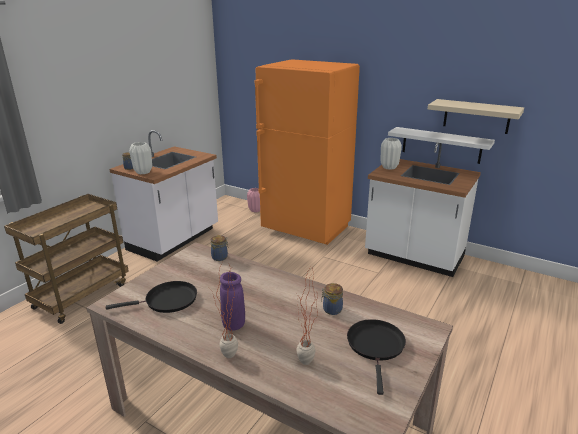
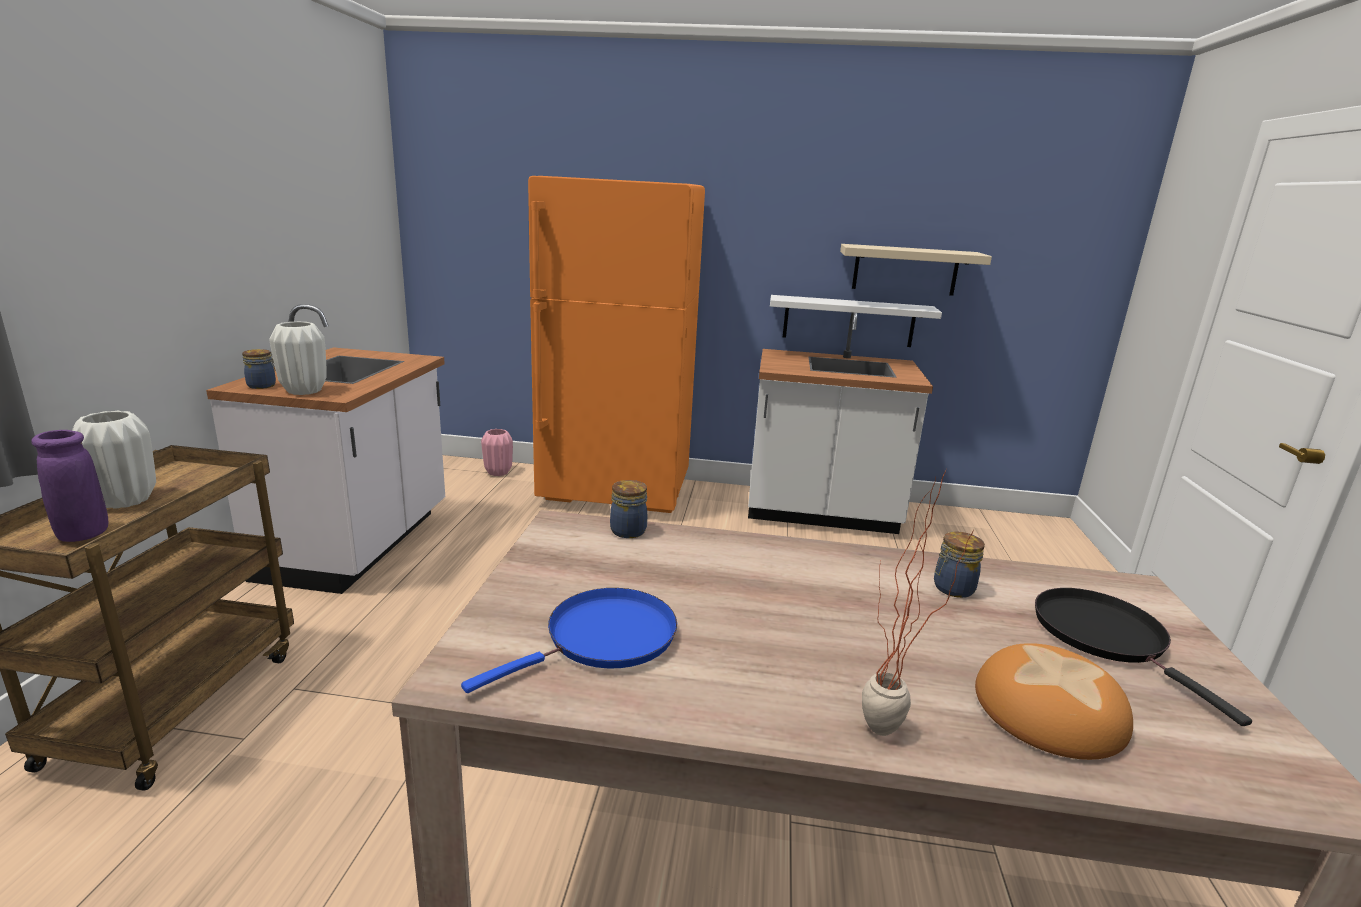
camera: 25 degrees left, 5 degrees down
black frying pan [106,281,197,313] -> blue frying pan [461,588,677,693]
purple vase [220,272,245,331] -> purple vase moved to [31,430,108,542]
potted plant [296,267,318,365] -> bread [975,643,1133,760]
white vase [381,138,402,170] -> white vase moved to [72,411,156,509]

